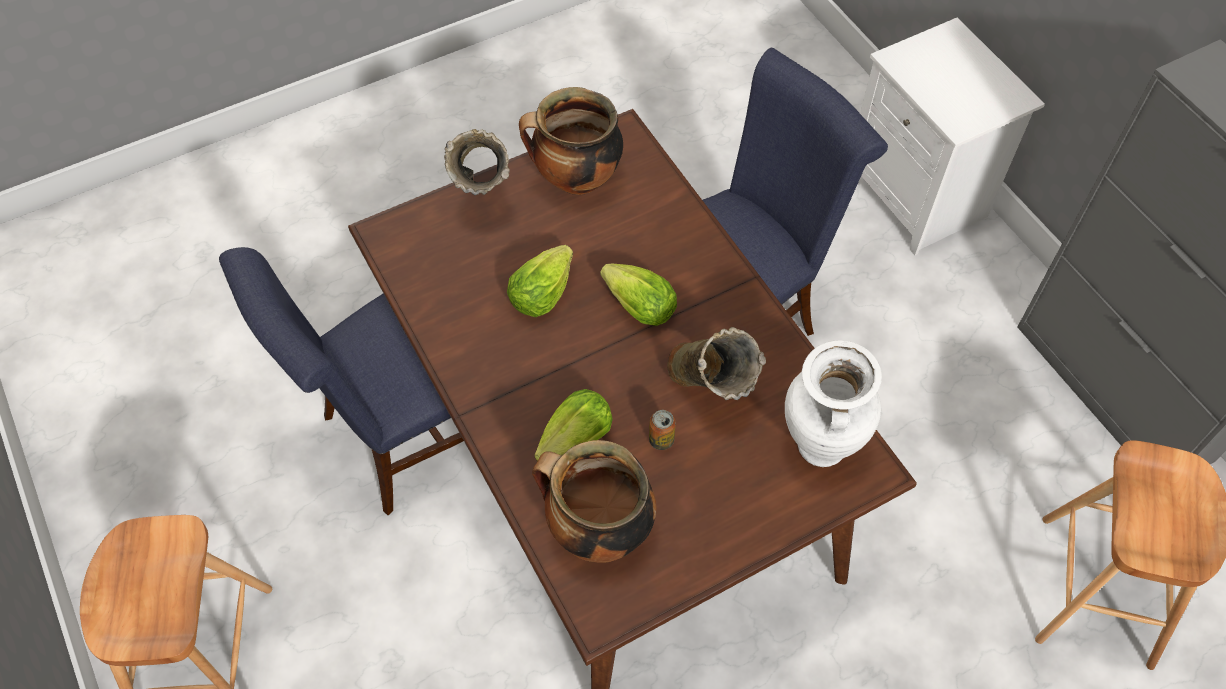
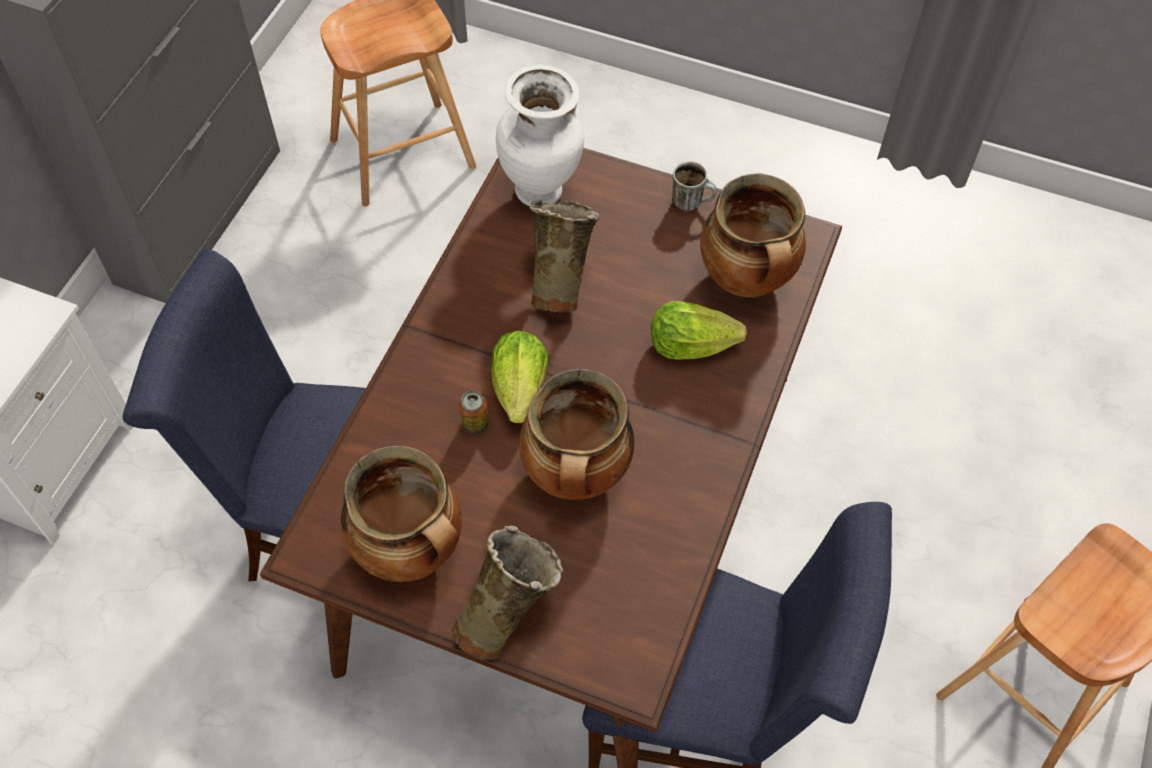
camera: 130 degrees left, 0 degrees up
lettuce [507,245,573,317] -> cooking pot [519,369,634,500]
can [649,410,676,450] -> can moved to [459,391,489,435]
none -> mug [672,161,717,211]

